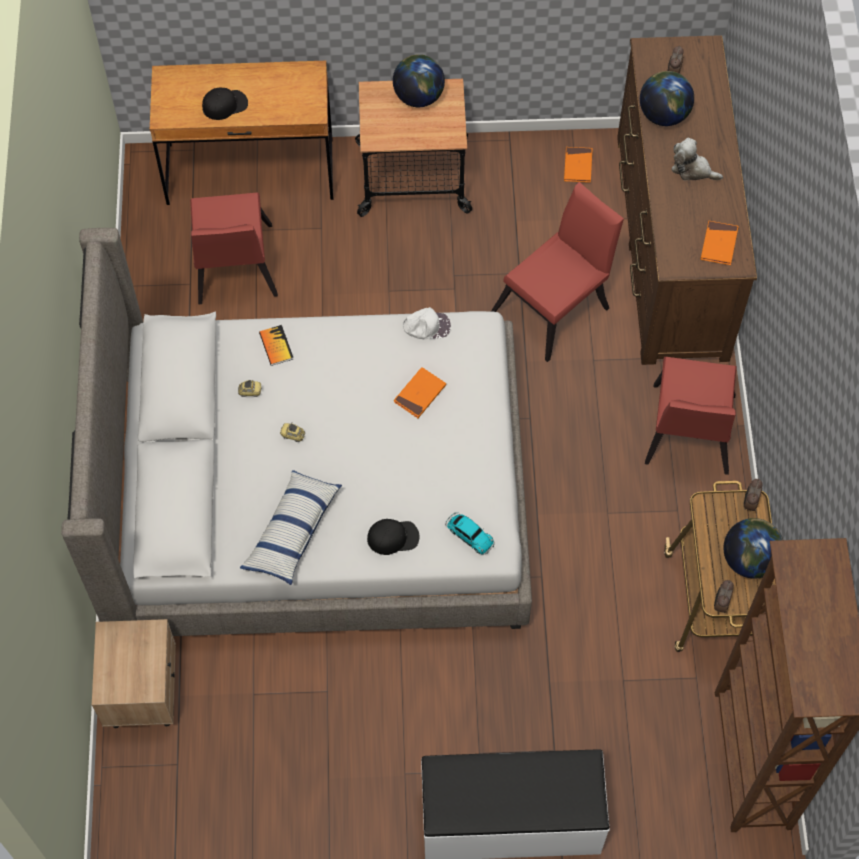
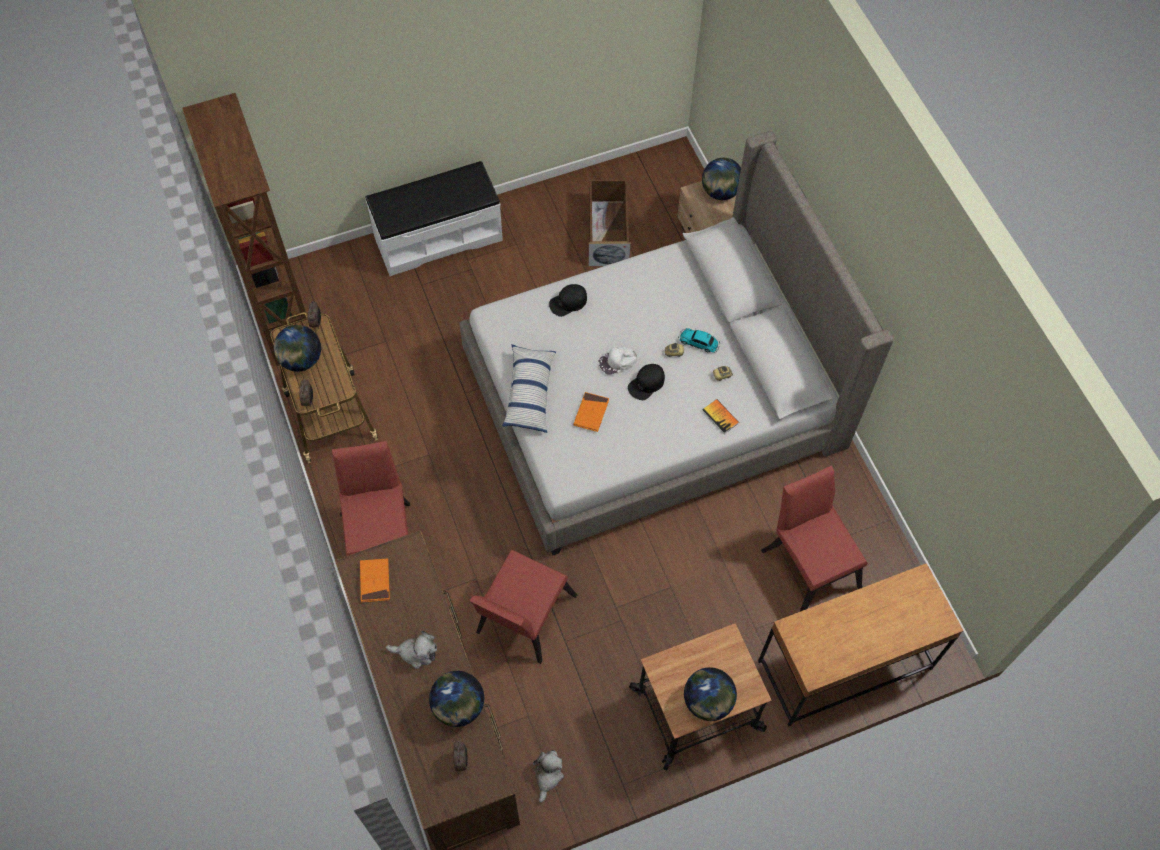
camera: 160 degrees right, 0 degrees up
black cap [202,88,248,120] -> black cap moved to [628,364,665,400]
pillow [240,470,342,585] -> pillow moved to [502,344,556,433]
white cap [403,307,451,339] -> white cap moved to [598,347,637,375]
toy car [445,512,495,555] -> toy car moved to [678,328,720,353]
orange book [564,147,593,183] -> plush toy [533,750,564,803]
none -> brown storage box [588,179,631,266]
none -> globe [702,158,741,200]

